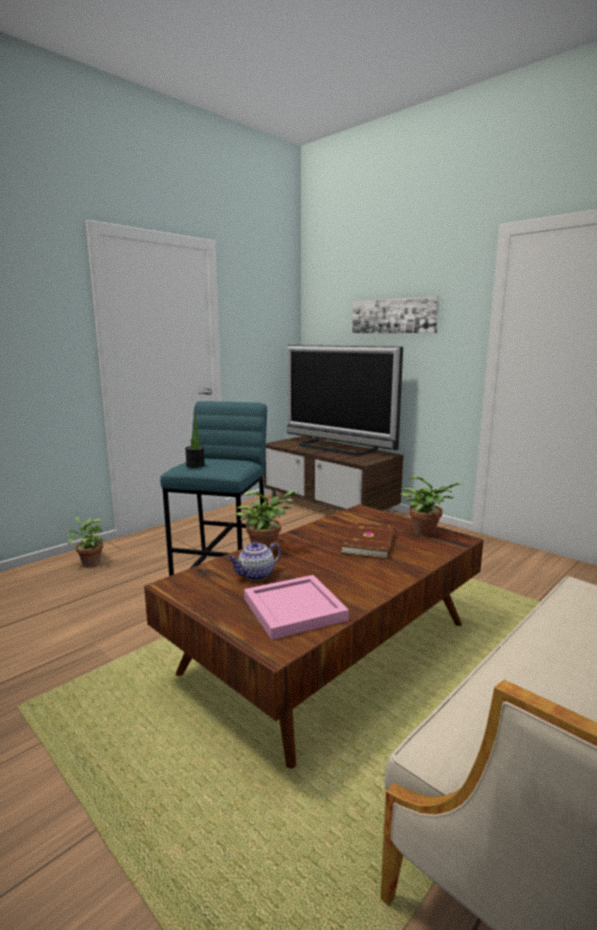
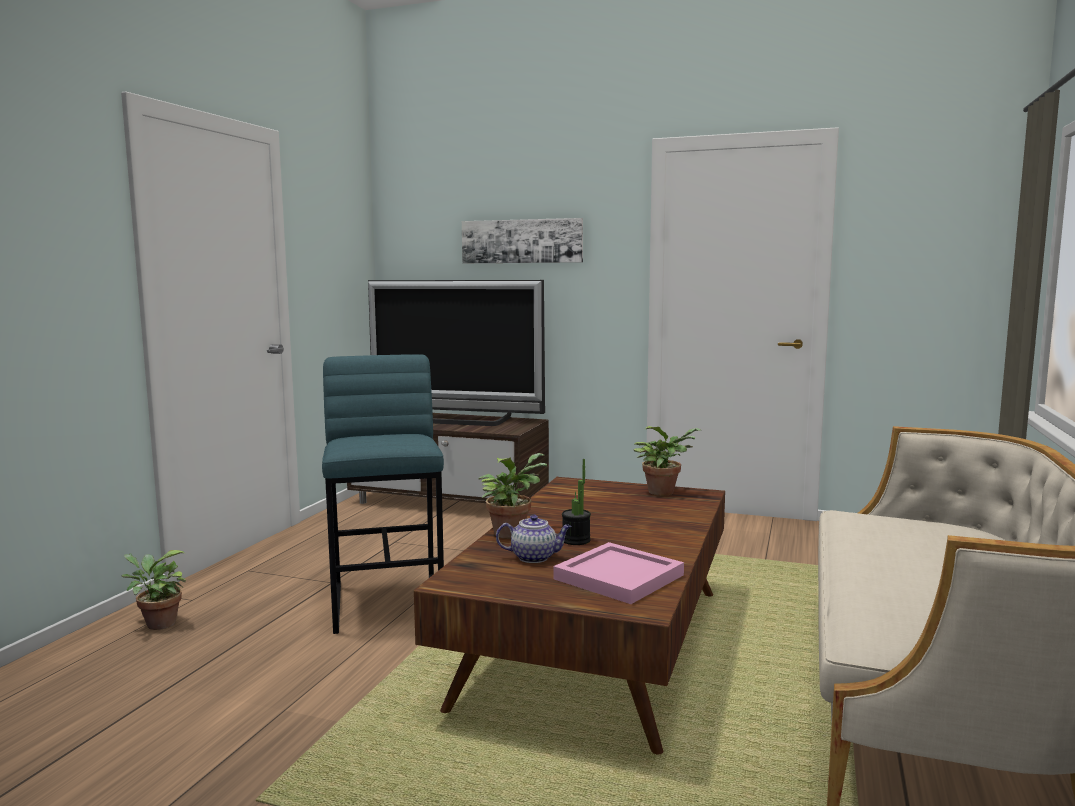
camera: 25 degrees left, 5 degrees down
potted plant [185,412,205,468] -> potted plant moved to [562,459,591,545]
teapot [228,541,281,581] -> teapot turned 120 degrees counterclockwise [496,514,572,563]
brown book [340,522,396,559] -> none

